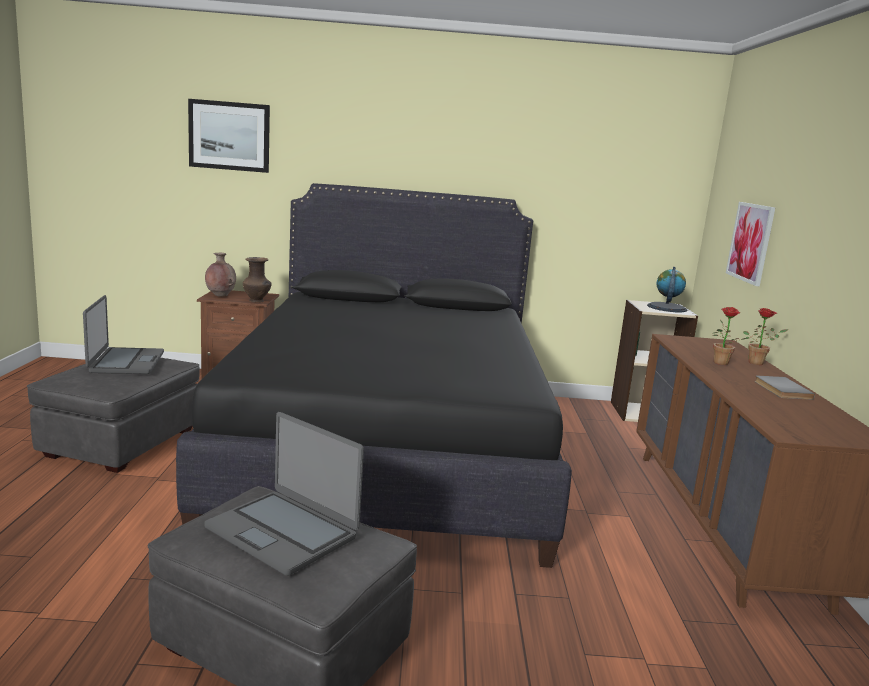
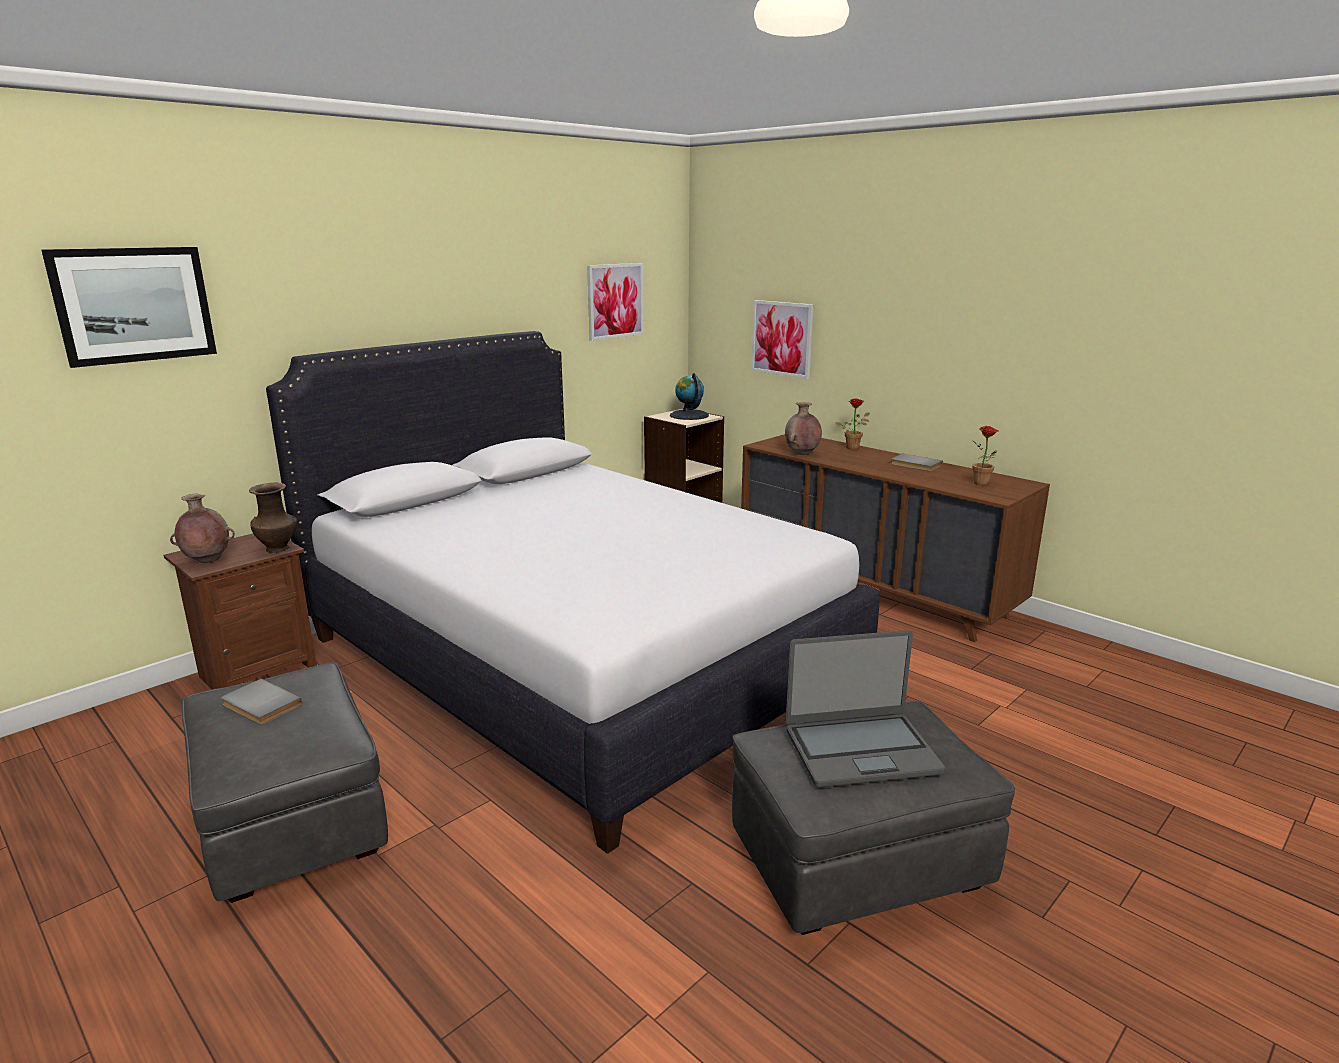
camera: 45 degrees left, 5 degrees up
laptop [83,295,164,374] -> grey book [221,679,302,725]
black bed [176,183,572,568] -> white bed [266,331,879,854]
potted plant [713,307,747,365] -> potted plant moved to [973,426,999,485]
none -> picture [587,263,644,341]
none -> brown vase [785,402,822,455]

